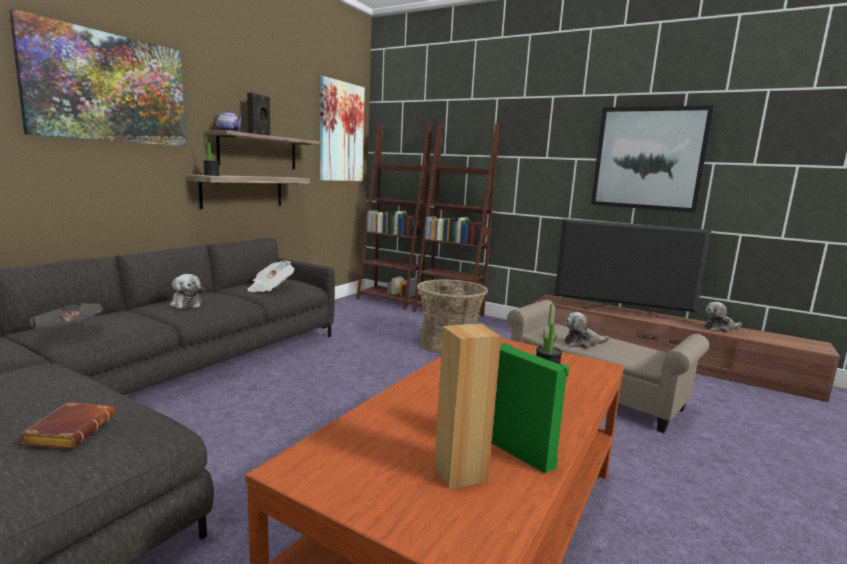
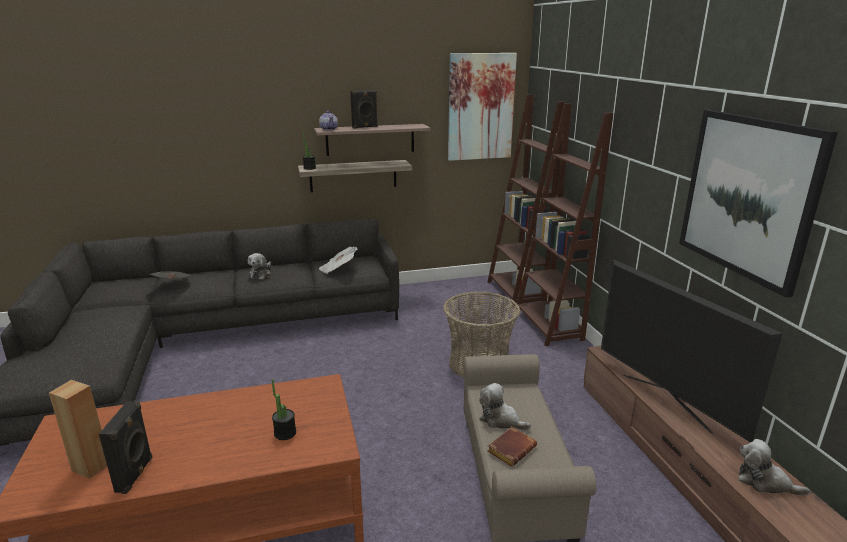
camera: 45 degrees right, 10 degrees up
picture [9,9,186,146] -> none
brown book [20,402,115,449] -> brown book moved to [487,427,537,467]
green speaker [492,343,569,474] -> black speaker [99,401,153,494]

